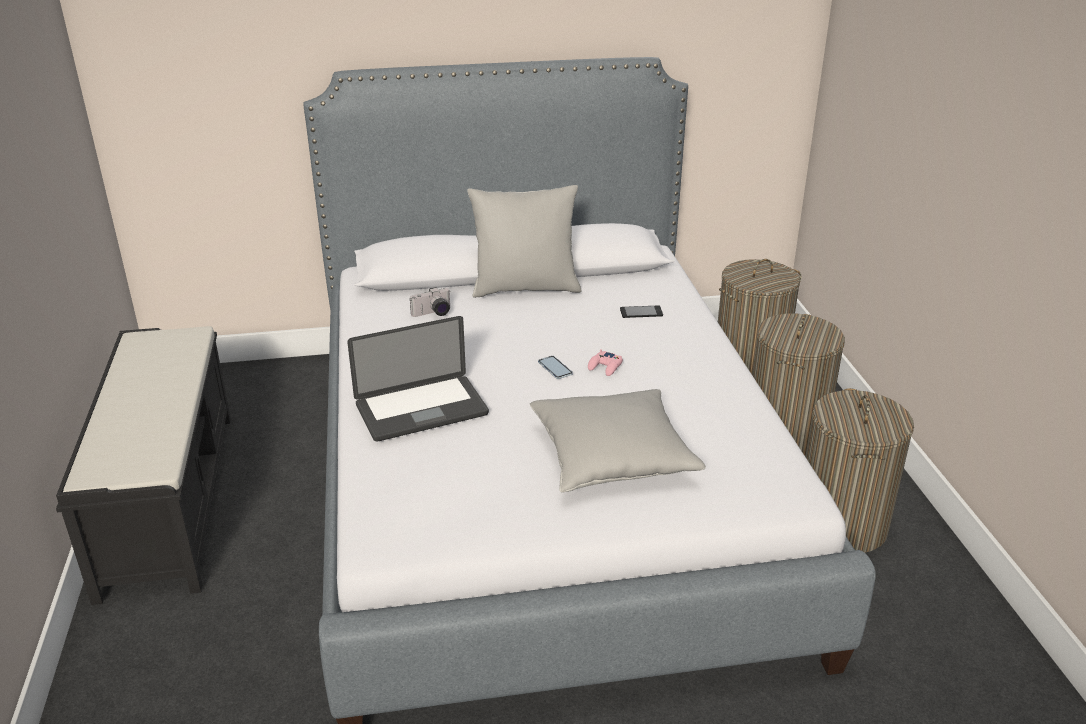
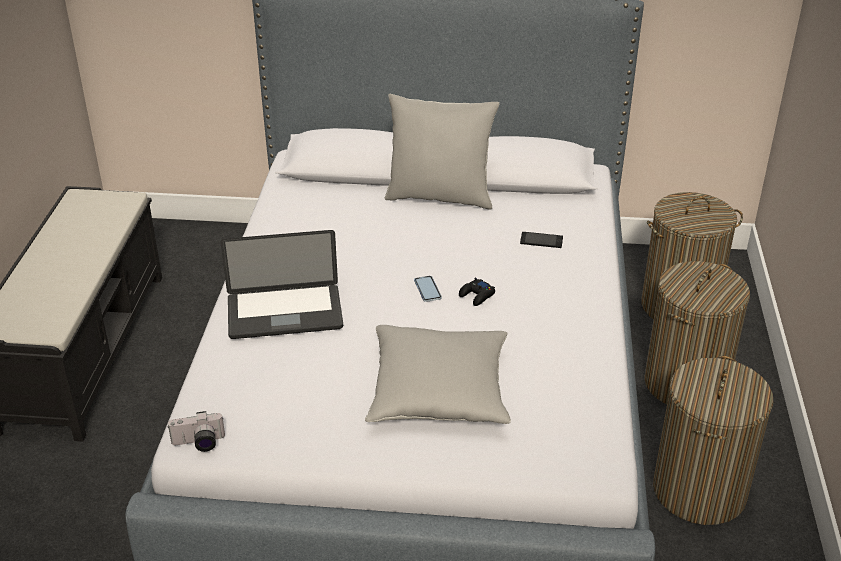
camera: 15 degrees right, 5 degrees up
camera [410,287,451,317] -> camera moved to [167,411,225,452]
pink game controller [588,349,623,376] -> black game controller [459,278,495,306]

